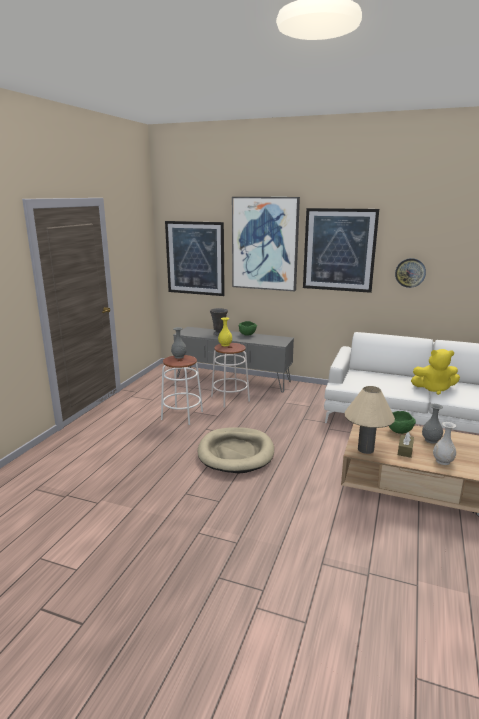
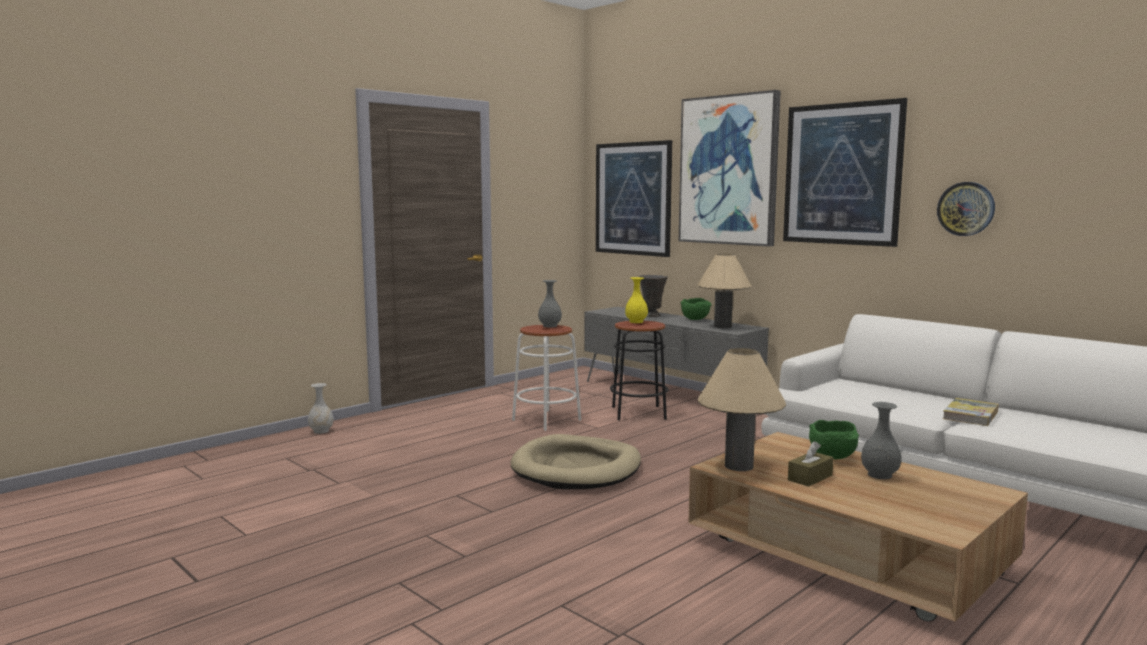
camera: 25 degrees right, 10 degrees down
white stool [211,343,250,408] -> black stool [610,321,668,421]
yellow plush toy [411,349,460,395] -> book [943,398,999,426]
white vase [433,422,456,465] -> white vase moved to [308,383,333,434]
none -> beige table lamp [697,254,752,329]

